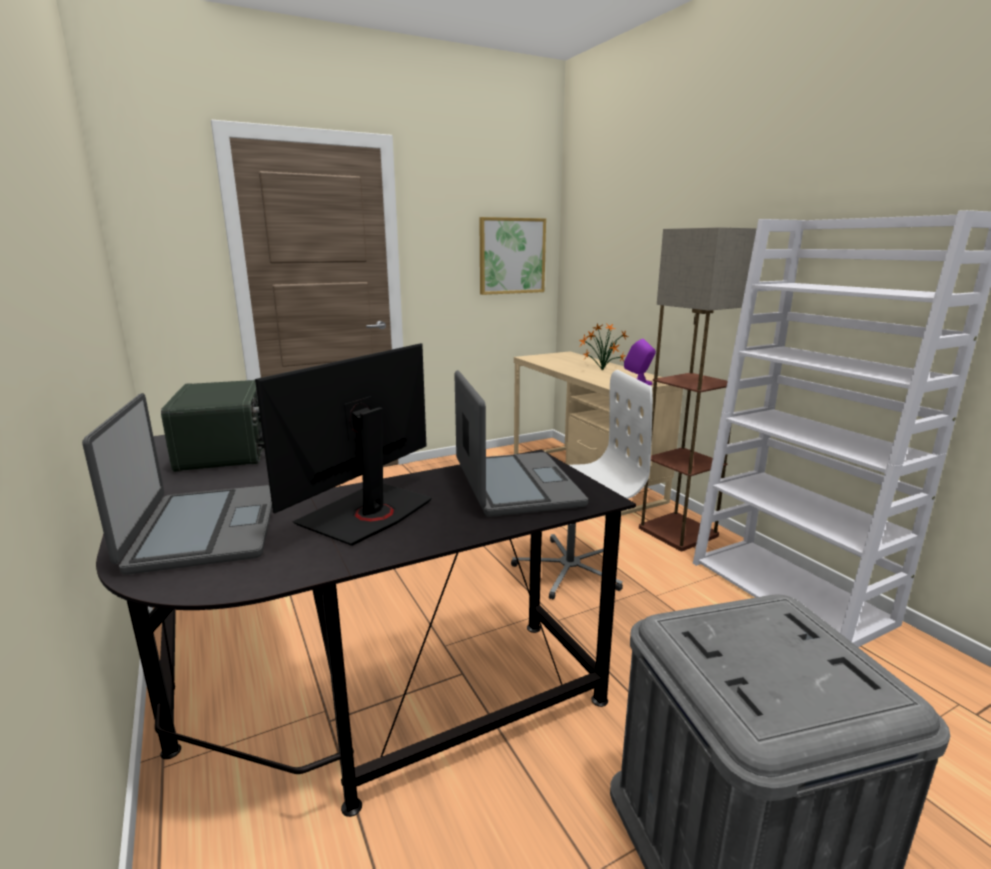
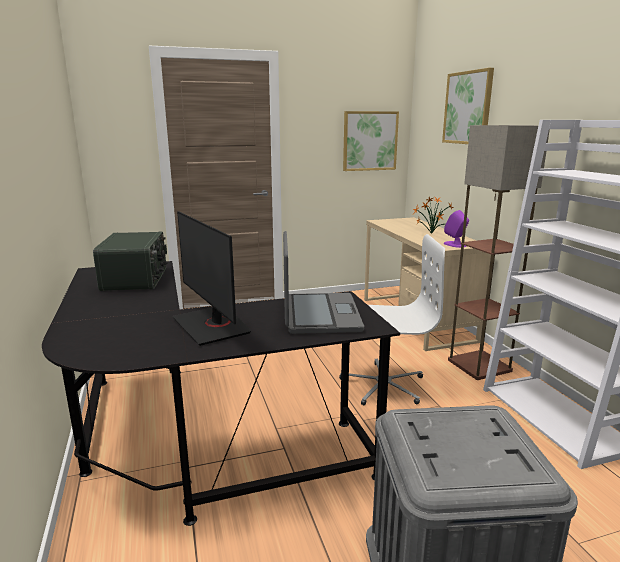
camera: 10 degrees right, 0 degrees up
laptop [82,393,272,575] -> none
monitor [255,343,432,546] -> monitor turned 75 degrees counterclockwise [172,211,251,346]
none -> picture [442,68,494,144]

